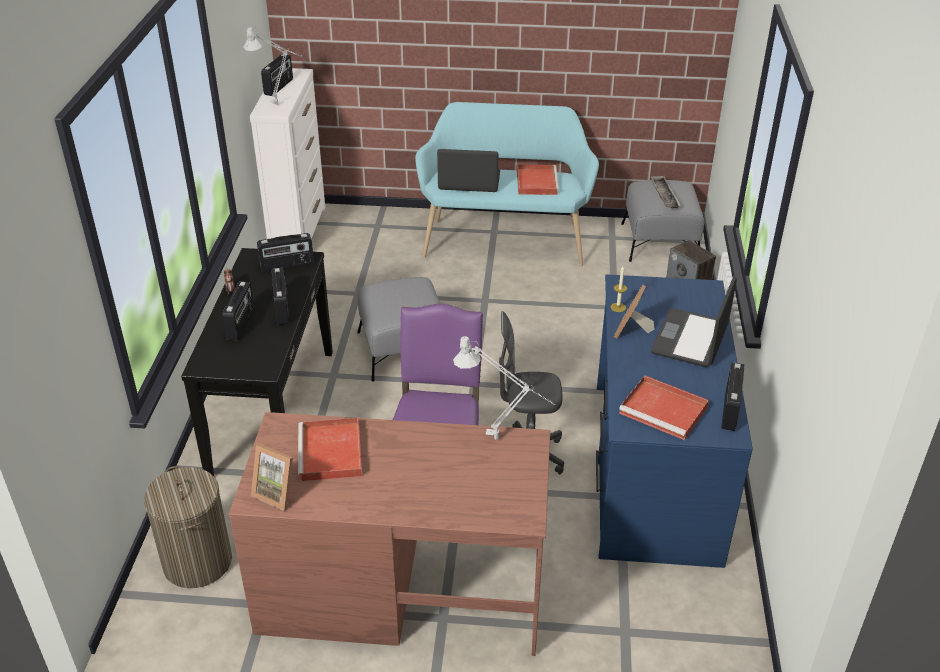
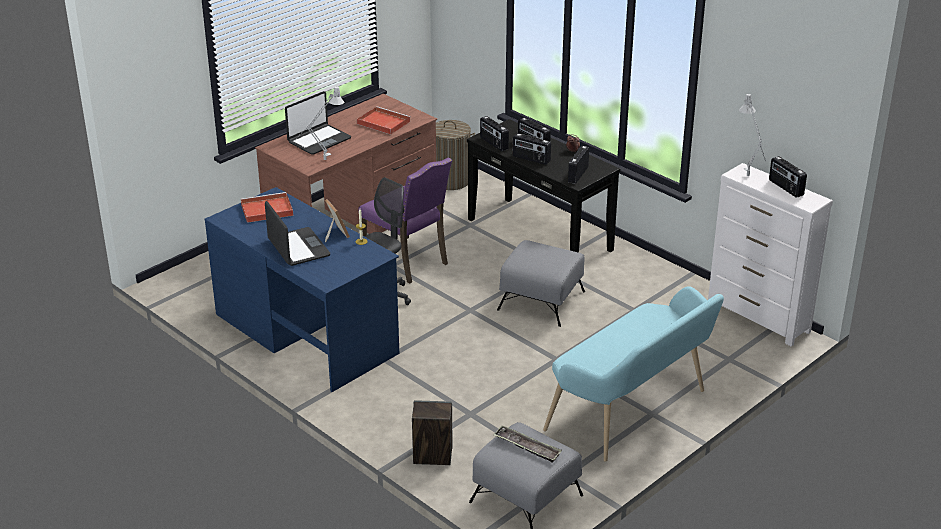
camera: 130 degrees right, 5 degrees down
picture frame [251,443,293,511] -> none
laptop [437,149,500,192] -> laptop moved to [285,91,351,155]
red tray [517,165,559,195] -> none
radio [721,362,745,431] -> radio moved to [480,116,509,151]

